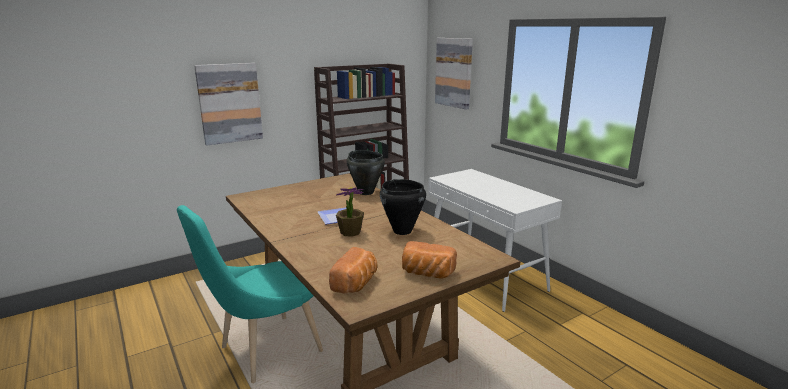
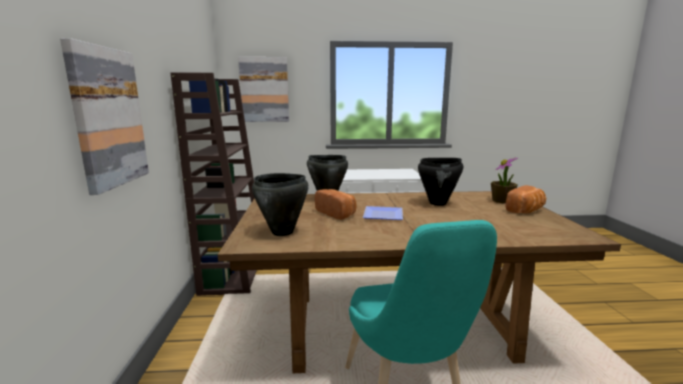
camera: 60 degrees left, 5 degrees down
bread [329,247,377,293] -> bread moved to [315,189,357,220]
potted plant [336,187,364,237] -> potted plant moved to [491,157,518,203]
none -> black cooking pot [252,173,309,236]

